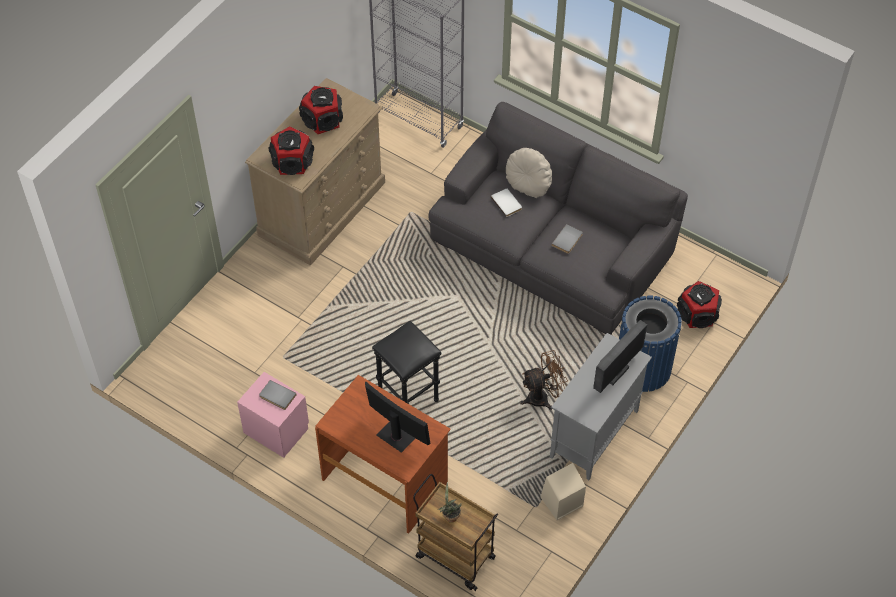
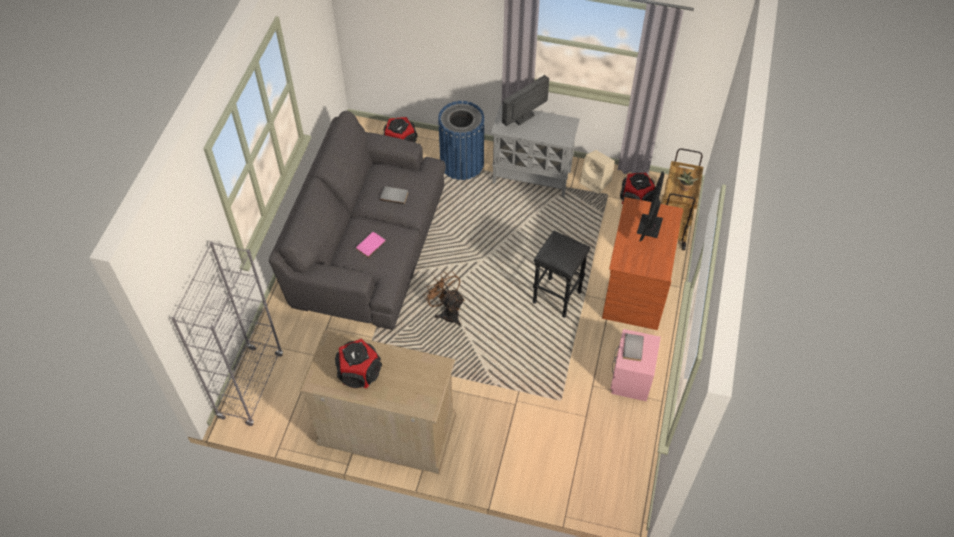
camera: 110 degrees left, 0 degrees up
speaker [268,126,314,175] -> speaker moved to [620,173,655,204]
white book [491,188,522,217] -> pink book [356,232,386,258]
beige pillow [506,148,552,198] -> none
brown fan [520,350,568,410] -> brown fan moved to [423,271,465,326]
monitor [593,320,647,393] -> monitor turned 60 degrees counterclockwise [502,75,549,126]

